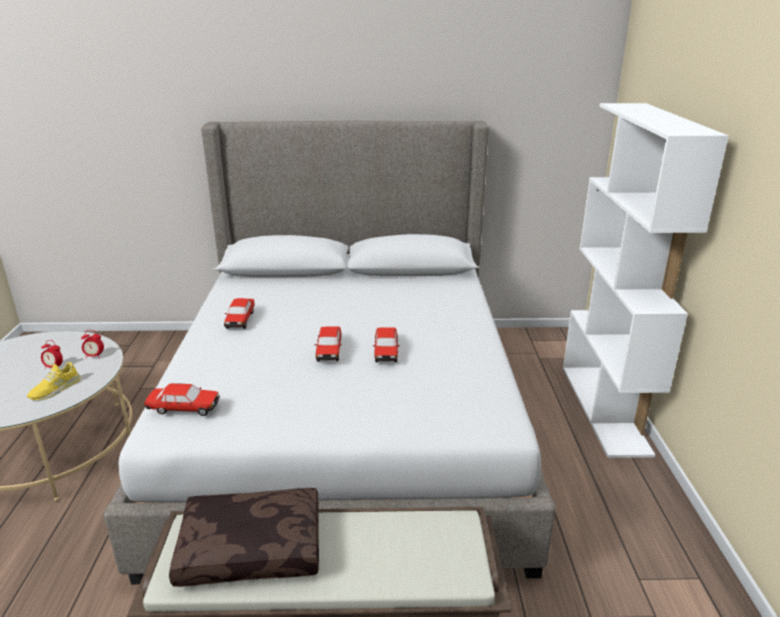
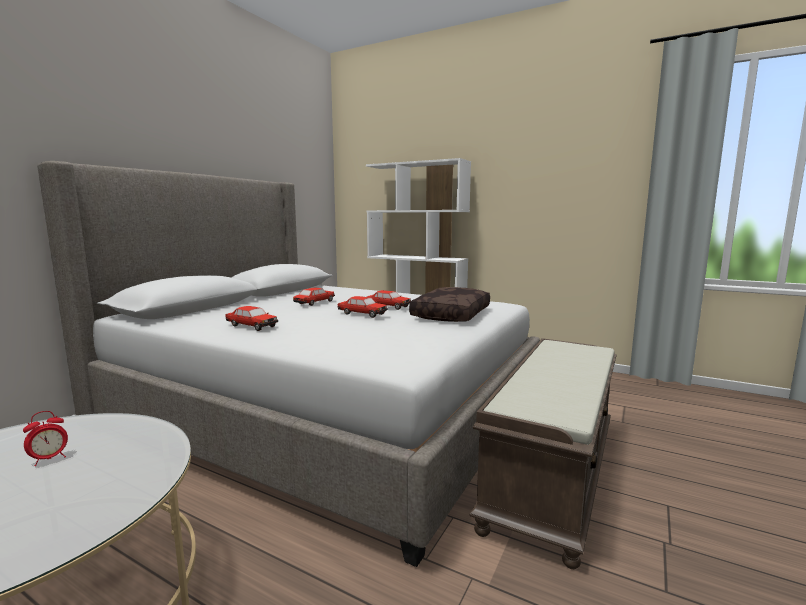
camera: 60 degrees left, 15 degrees down
yellow shoe [27,362,81,400] -> none
alarm clock [81,330,104,359] -> none
toy car [144,383,220,416] -> toy car moved to [293,288,335,306]
brown pillow [169,488,319,587] -> brown pillow moved to [409,287,490,322]

